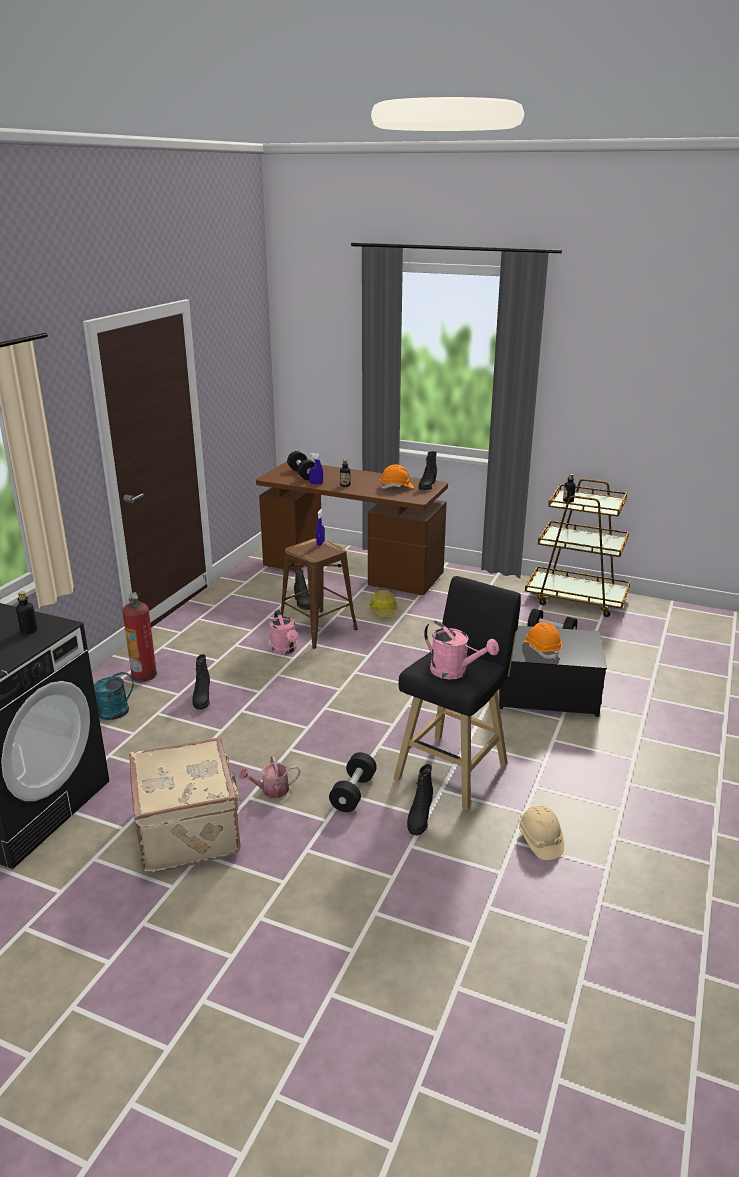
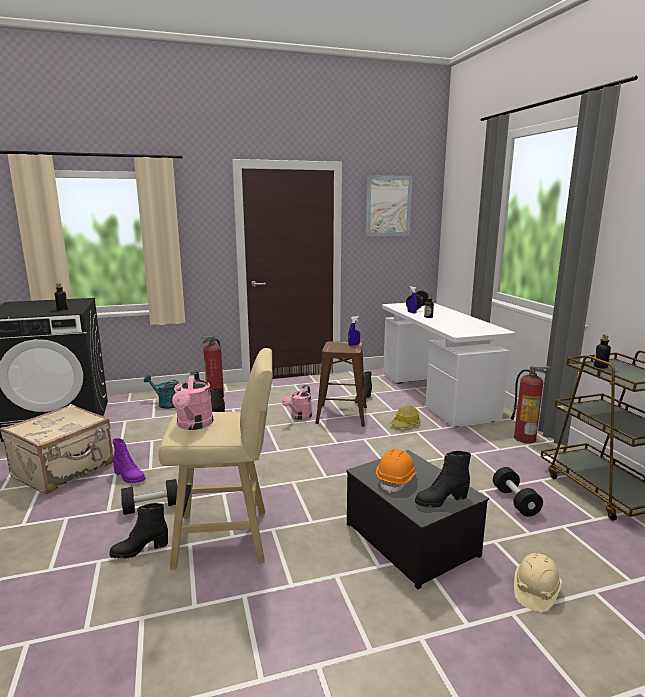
camera: 50 degrees right, 10 degrees down
watering can [239,756,300,798] -> purple boot [113,438,146,483]
brown desk [256,461,448,595] -> white desk [382,303,515,427]
orange hard hat [380,464,414,489] -> none
black stool [394,576,521,810] -> beige stool [158,348,273,569]
black boot [418,451,437,490] -> black boot moved to [415,451,471,508]
beige hard hat [518,806,564,860] -> beige hard hat moved to [514,553,562,612]
none -> picture [366,175,412,236]
none -> fire extinguisher [511,366,550,443]

